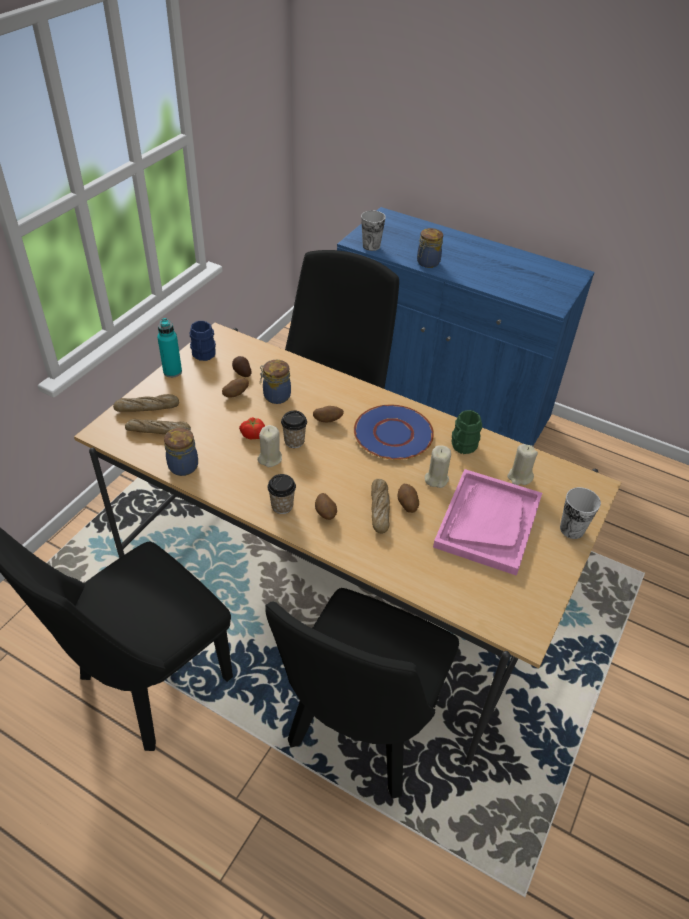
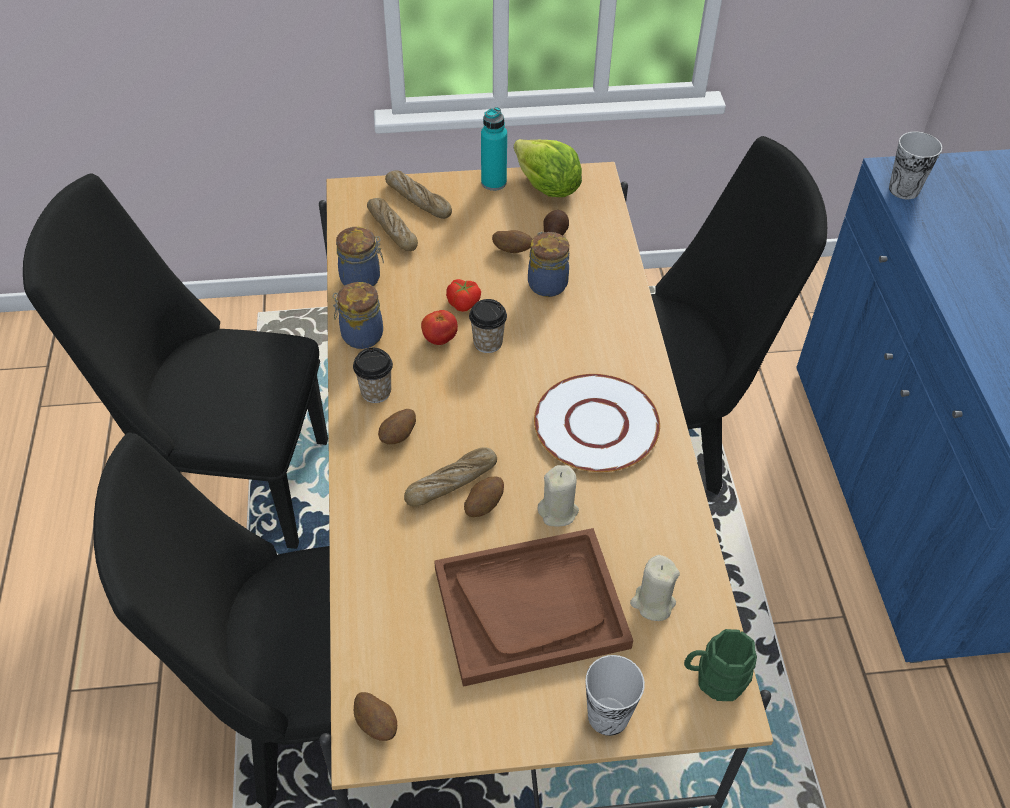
camera: 55 degrees right, 5 degrees up
blue mug [189,321,216,361] -> lettuce [514,139,582,197]
beige candle [258,425,282,467] -> tomato [421,310,458,345]
potato [313,406,344,422] -> potato moved to [354,692,397,741]
blue plate [354,405,434,460] -> white plate [534,374,660,472]
jar [417,228,443,268] -> jar moved to [333,282,383,349]
pink tray [433,469,542,576] -> brown tray [434,528,633,687]
green mug [452,410,482,454] -> green mug moved to [684,629,757,701]

